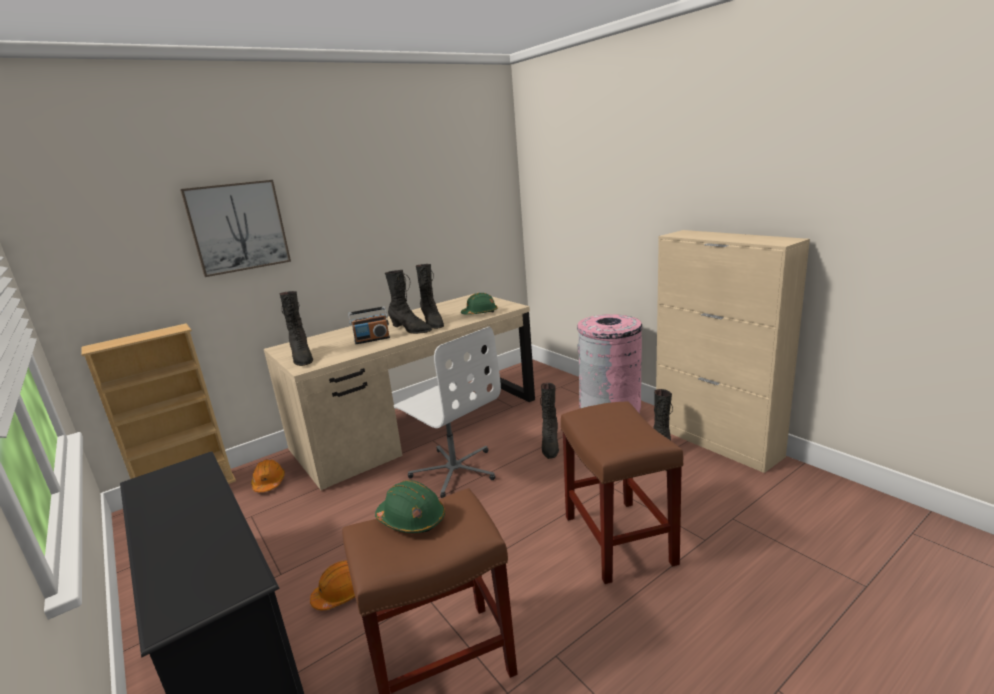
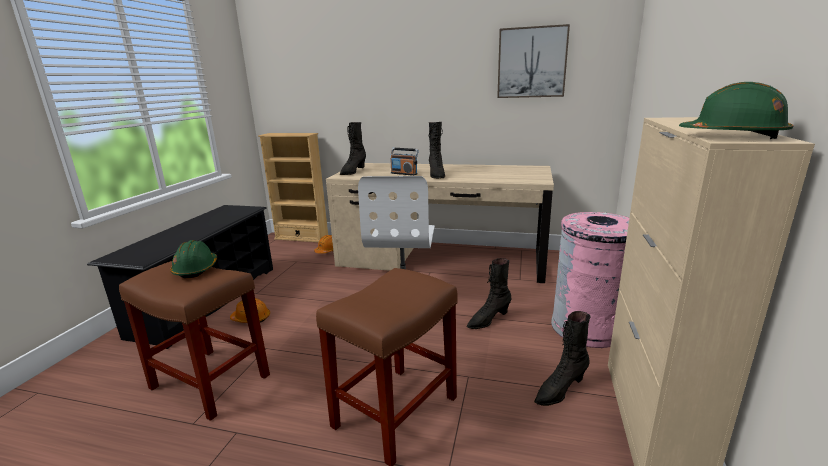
camera: 50 degrees right, 0 degrees up
picture [180,180,291,277] -> picture moved to [497,24,570,98]
black boot [416,264,444,329] -> none
green hard hat [461,293,498,315] -> green hard hat moved to [679,82,794,139]

